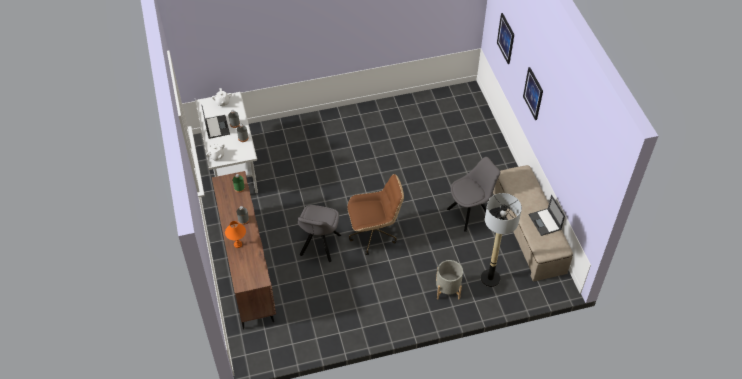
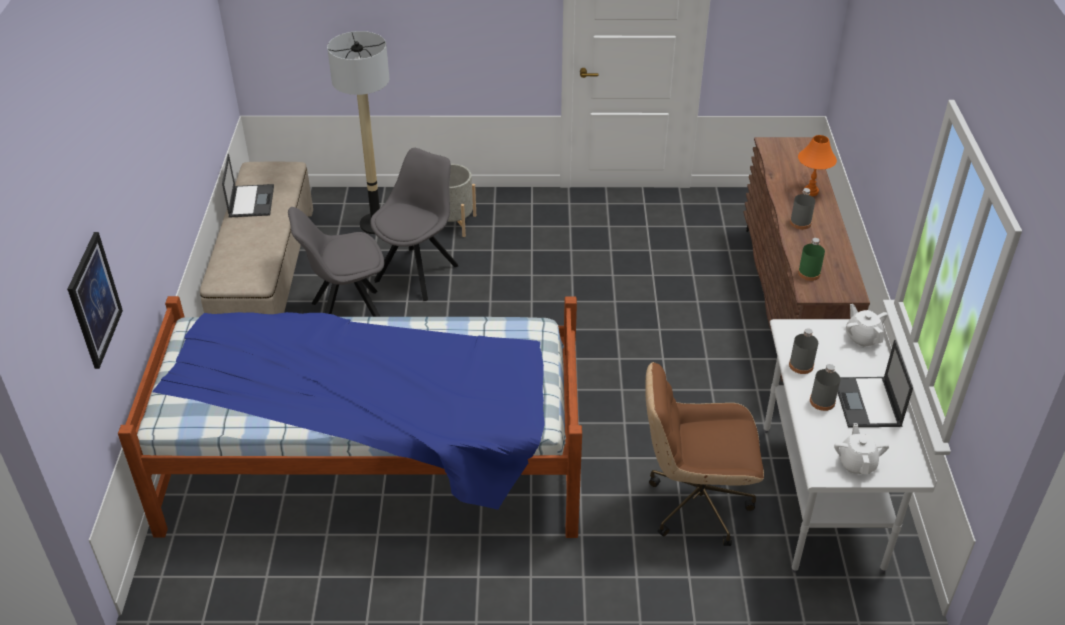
camera: 165 degrees left, 10 degrees down
grey chair [298,205,341,262] -> grey chair moved to [370,148,458,301]
brown office chair [347,174,404,255] -> brown office chair moved to [645,362,764,546]
picture [523,67,543,120] -> none
none -> bed [118,296,582,538]

